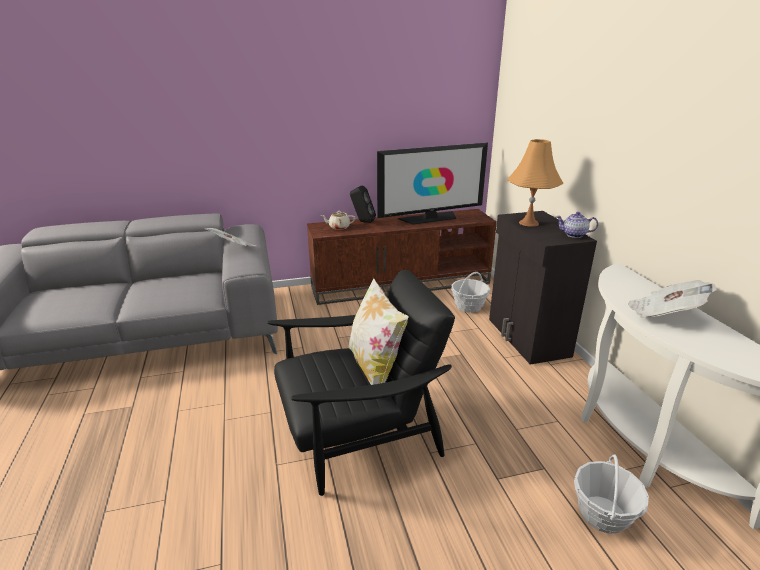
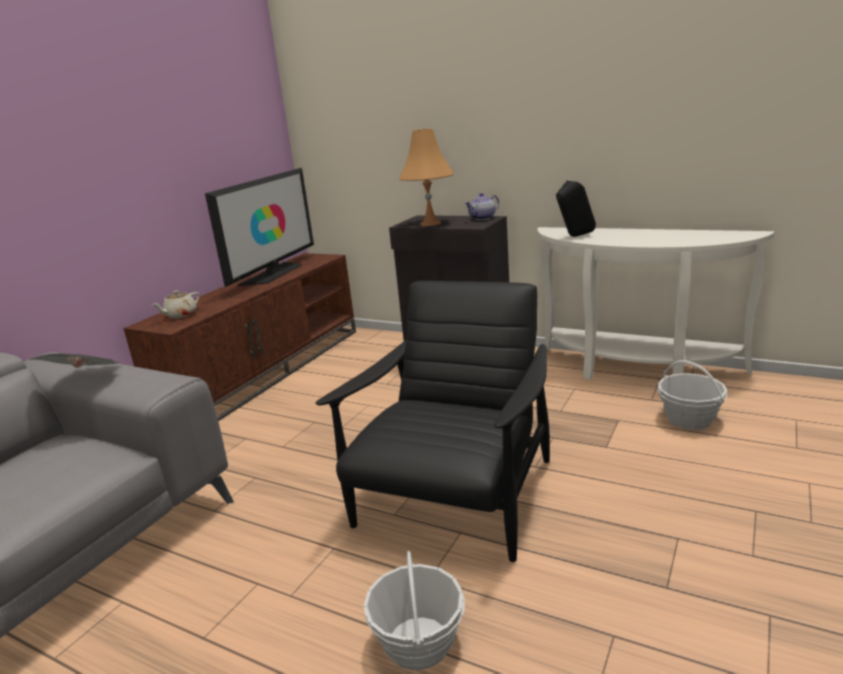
camera: 45 degrees left, 5 degrees down
pillow [349,277,408,385] -> none
black speaker [350,185,376,223] -> black speaker moved to [556,181,596,237]
basket [451,272,490,313] -> basket moved to [363,551,465,670]
newspaper [628,280,717,318] -> none

